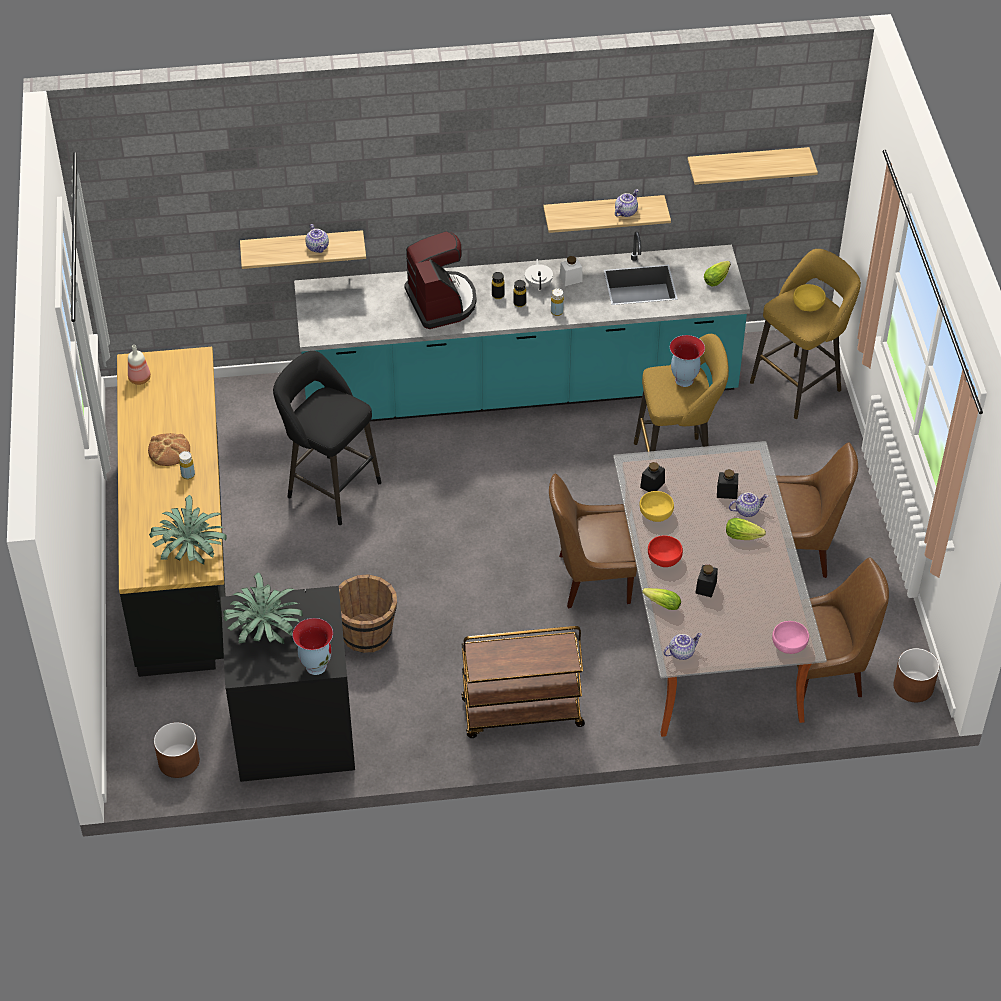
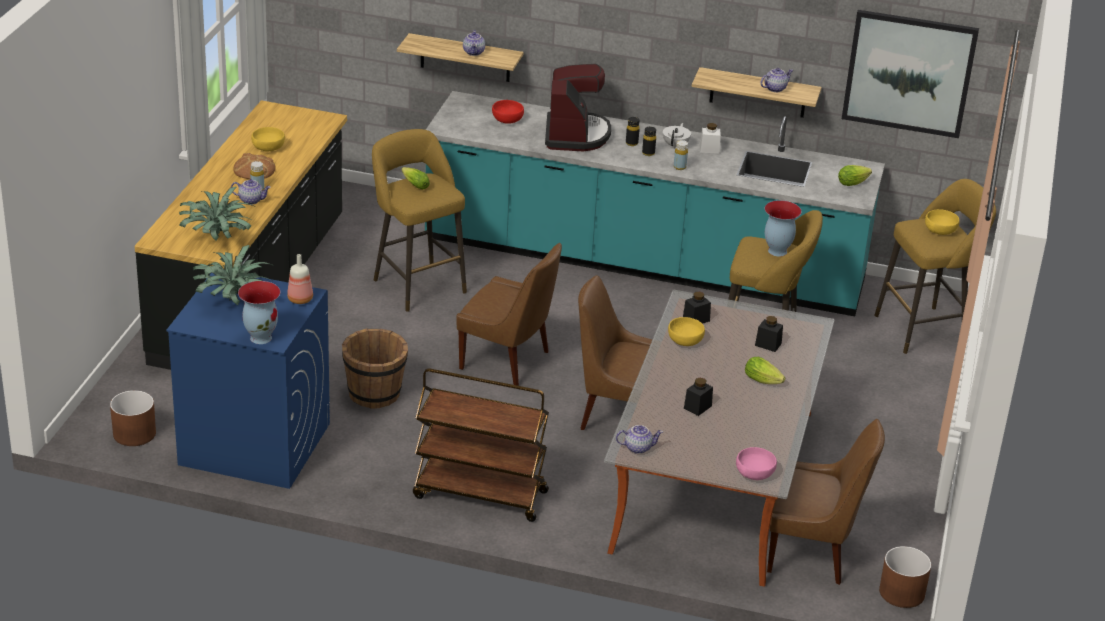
camera: 20 degrees right, 15 degrees down
bottle [128,345,151,385] -> bottle moved to [287,254,313,304]
black washing machine [221,586,355,782] -> blue washing machine [166,272,330,489]
black stool [273,351,381,525] -> yellow stool [372,129,467,312]
lettuce [642,588,681,610] -> lettuce moved to [401,167,430,189]
red bowl [648,535,683,567] -> red bowl moved to [492,100,524,124]
shelf [688,147,818,185] -> picture [842,10,979,138]
teapot [729,492,768,517] -> teapot moved to [231,179,271,205]
brown chair [776,442,858,578] -> brown chair moved to [456,243,562,386]
none -> yellow bowl [251,127,285,151]

